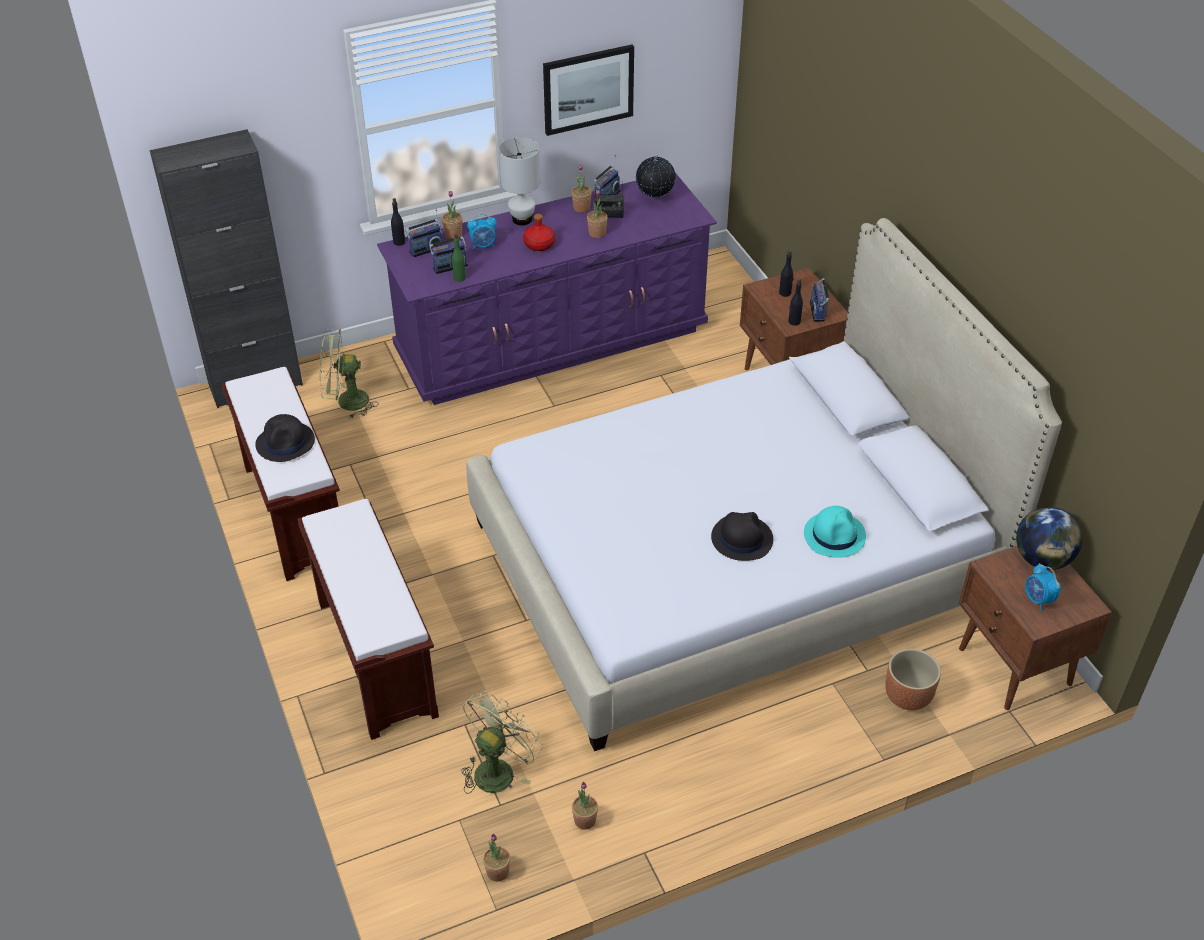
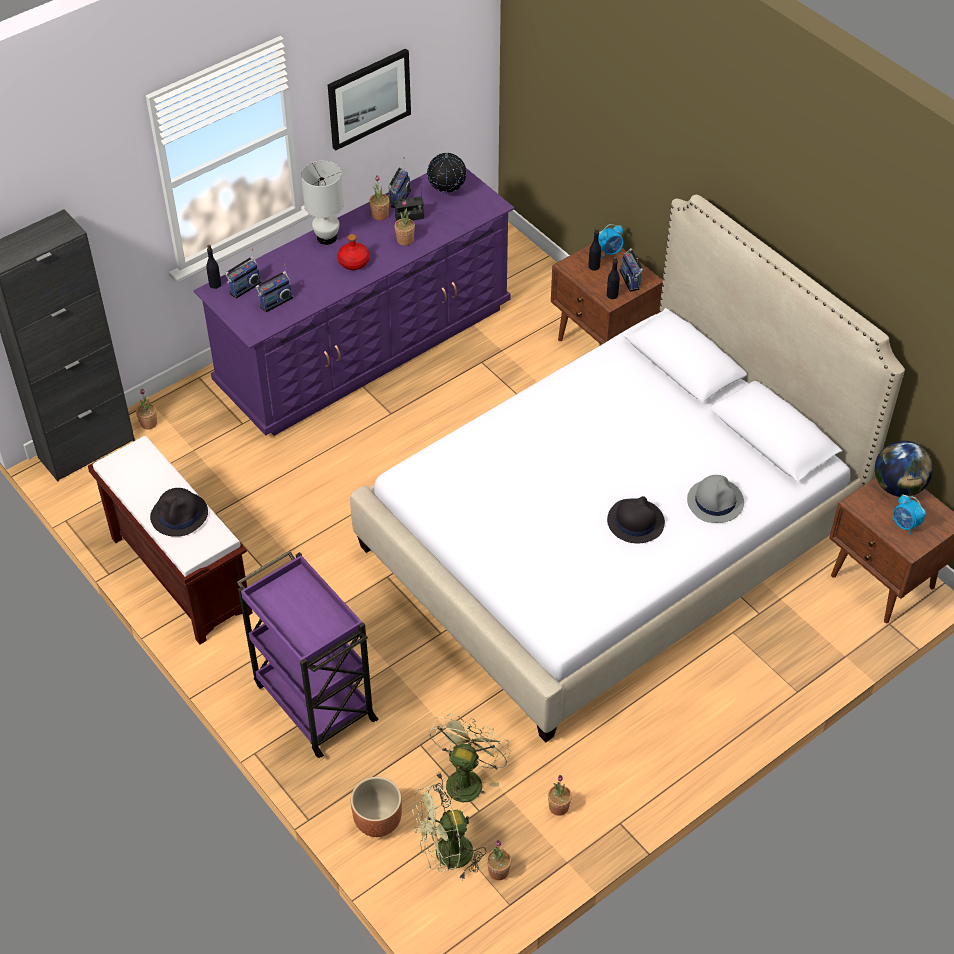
camera: 15 degrees left, 5 degrees up
brown bench [298,499,439,740] -> purple cart [237,551,379,758]
green fan [320,329,379,419] -> green fan moved to [412,784,486,881]
potted plant [442,191,463,239] -> potted plant moved to [136,389,157,430]
green bottle [452,234,466,282] -> none
alarm clock [467,214,497,249] -> alarm clock moved to [598,224,623,258]
turquoise hat [804,506,866,558] -> grey hat [687,475,744,523]
brown planter [885,649,941,710] -> brown planter moved to [351,777,402,837]

